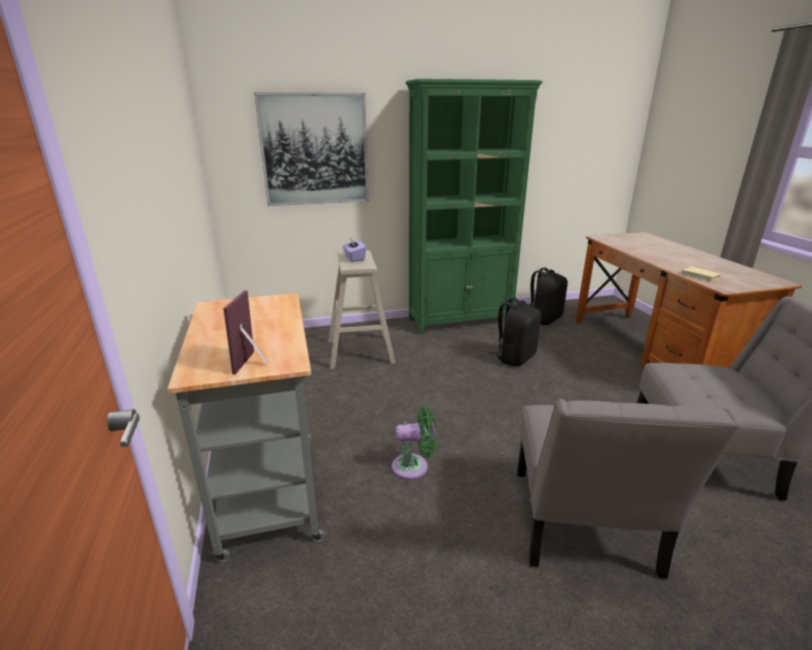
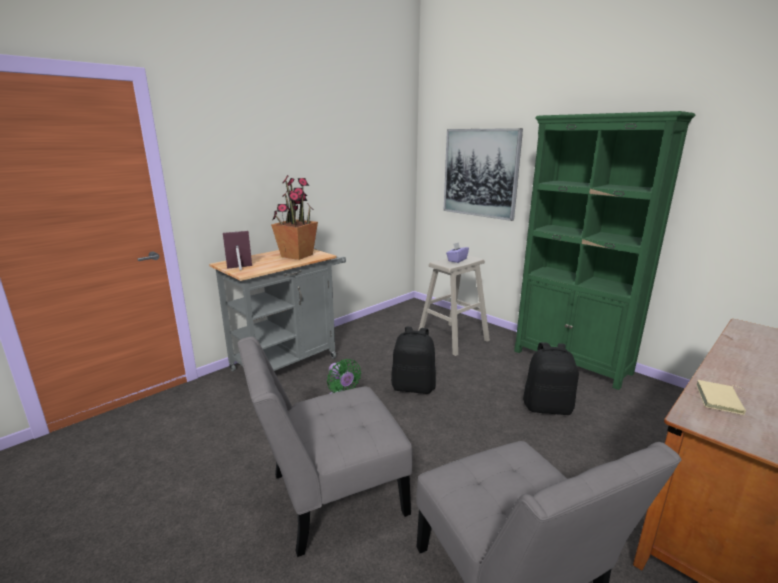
camera: 60 degrees right, 5 degrees down
black backpack [530,267,568,325] -> black backpack moved to [391,327,436,394]
none -> potted plant [271,175,318,260]

